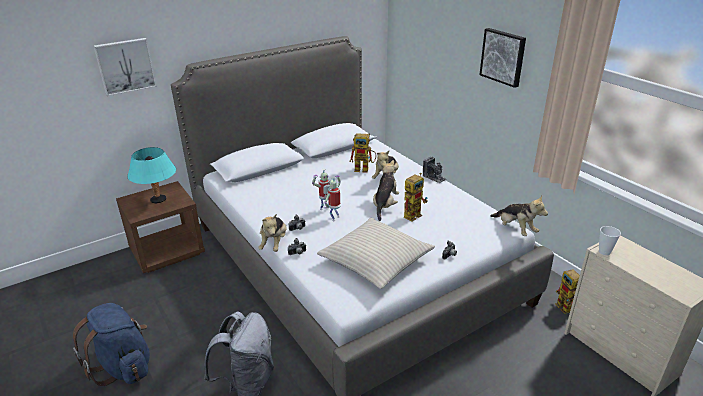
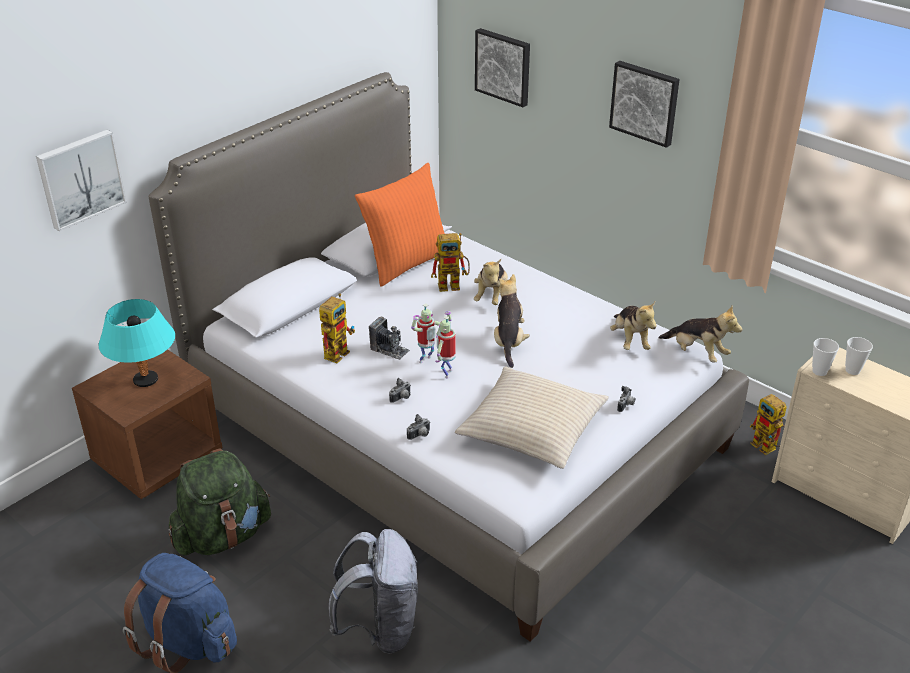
camera: 15 degrees left, 5 degrees up
plush toy [258,214,287,252] -> plush toy moved to [610,302,657,350]
toy robot [404,173,428,222] -> toy robot moved to [319,293,355,363]
camera [423,157,447,183] -> camera moved to [369,317,410,360]
none -> green backpack [168,448,271,555]
none -> orange pillow [355,163,445,287]
none -> picture [475,28,530,107]
none -> cup [845,337,873,375]

